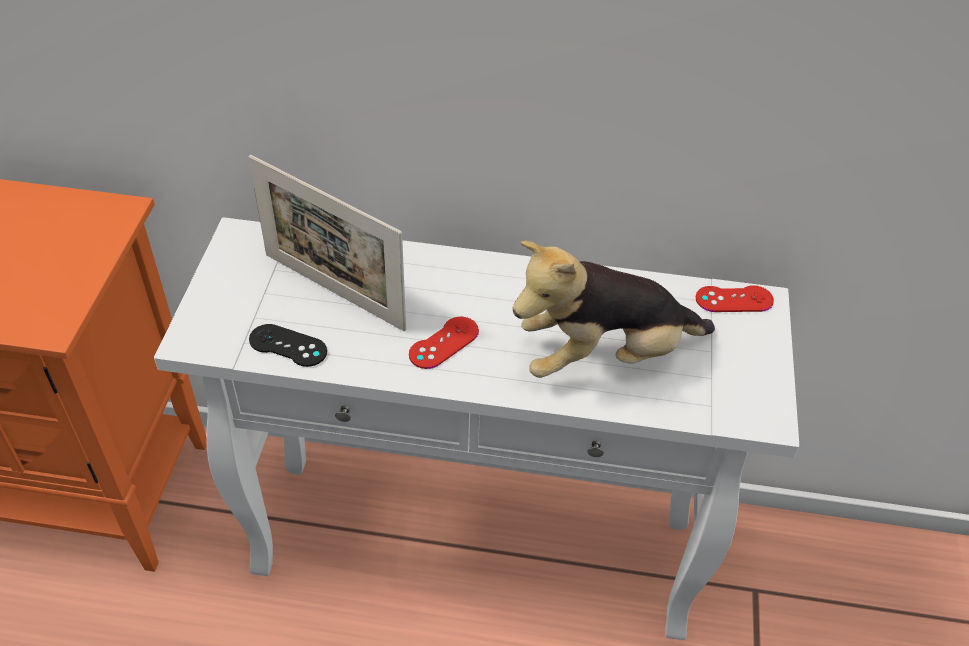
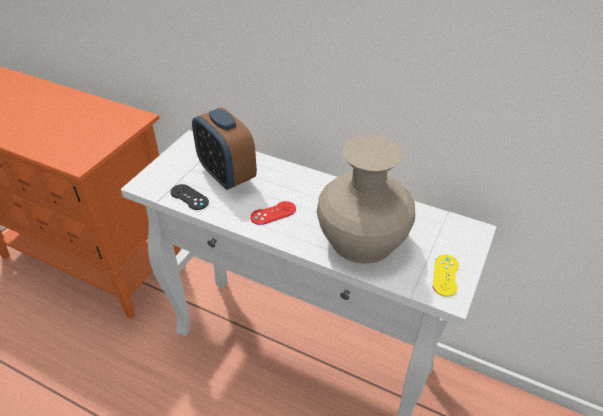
camera: 20 degrees right, 5 degrees down
picture frame [249,155,406,331] -> alarm clock [192,107,257,190]
plush toy [512,241,715,378] -> beige vase [317,135,415,264]
red game controller [696,285,774,312] -> none
none -> yellow game controller [433,255,459,297]

